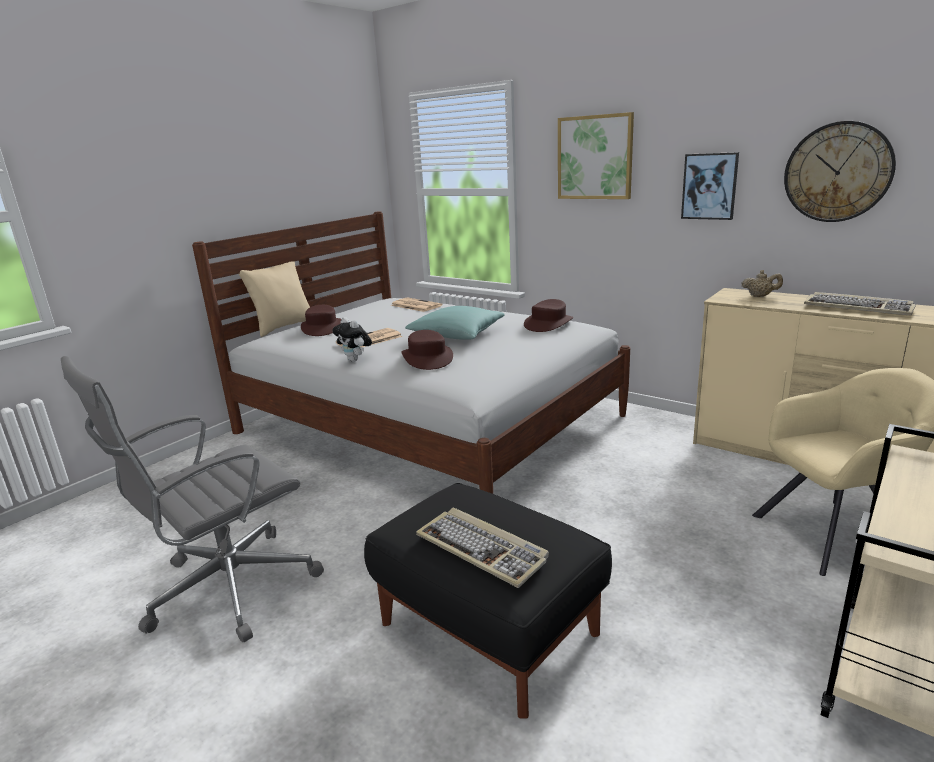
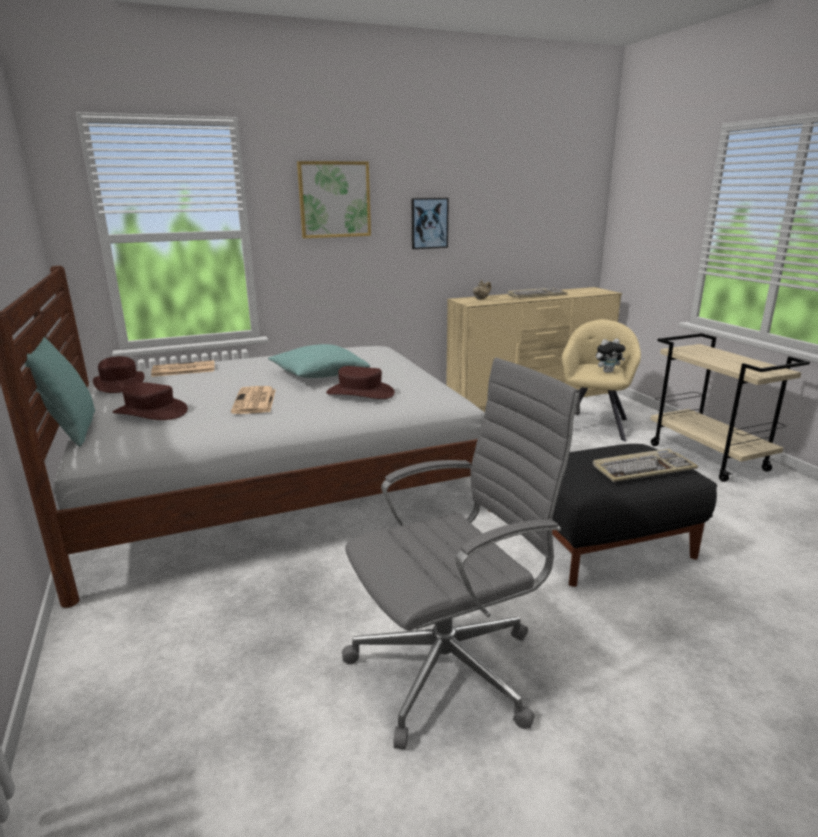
camera: 60 degrees left, 0 degrees up
grey office chair [61,356,324,642] -> grey office chair turned 105 degrees counterclockwise [342,358,580,749]
beige pillow [239,261,310,337] -> turquoise pillow [25,337,95,447]
plush toy [332,317,372,362] -> plush toy moved to [596,339,626,373]
brown hat [524,299,573,332] -> brown hat moved to [93,356,144,393]
wall clock [784,121,896,222] -> none

